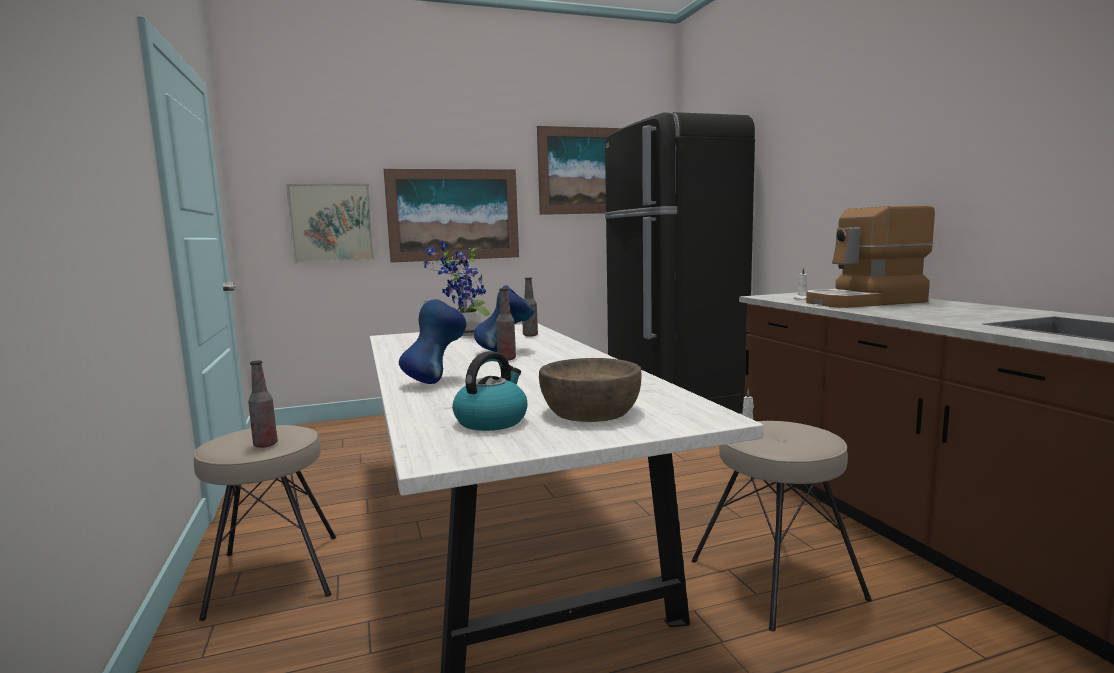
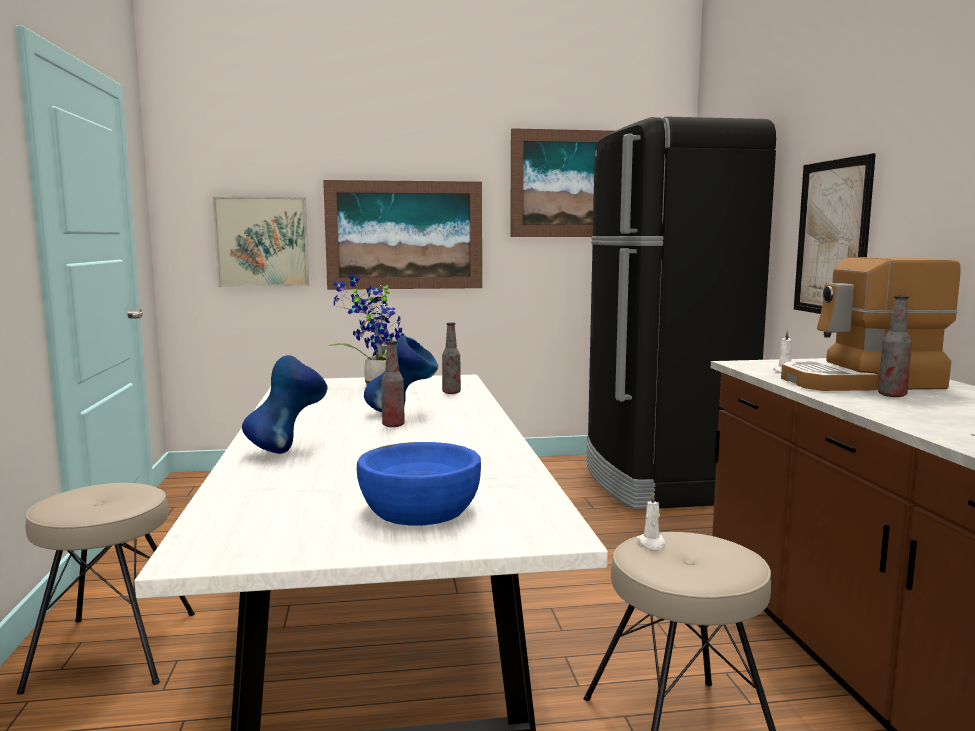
camera: 10 degrees right, 0 degrees up
bottle [248,361,278,448] -> bottle moved to [878,295,912,397]
kettle [452,351,527,431] -> none
brown bowl [539,358,642,422] -> blue bowl [357,442,481,525]
none -> picture [794,153,876,314]

